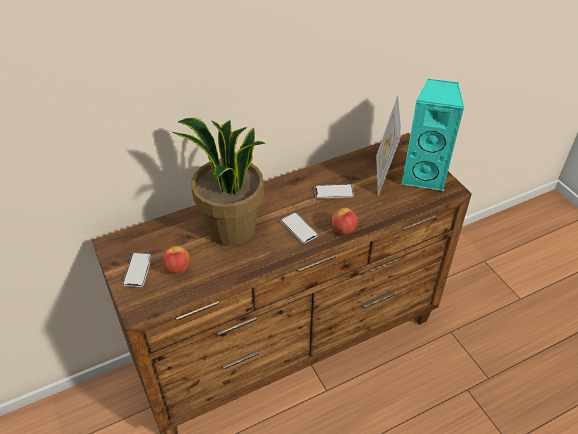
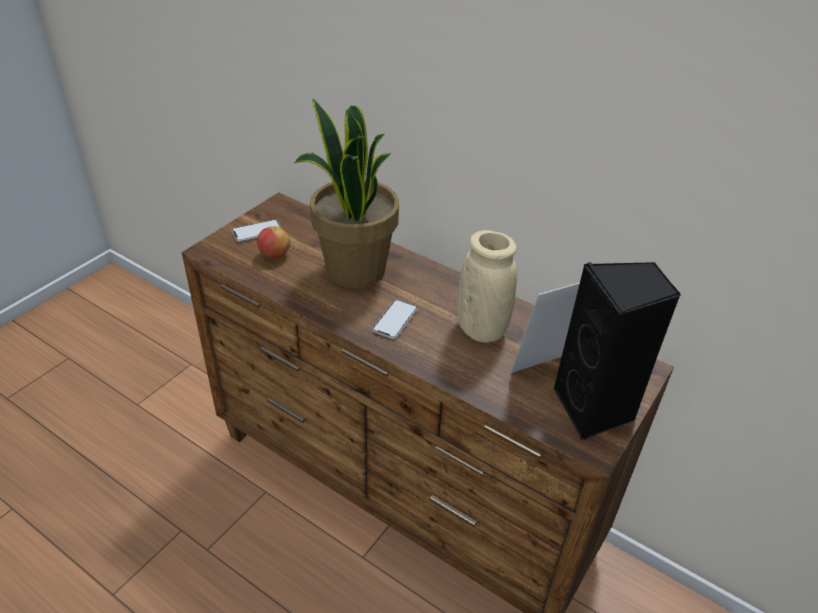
camera: 60 degrees right, 5 degrees down
phone [314,184,354,199] -> beige vase [458,230,517,343]
apple [332,208,358,234] -> none
turquoise speaker [401,79,465,192] -> black speaker [554,262,681,440]

